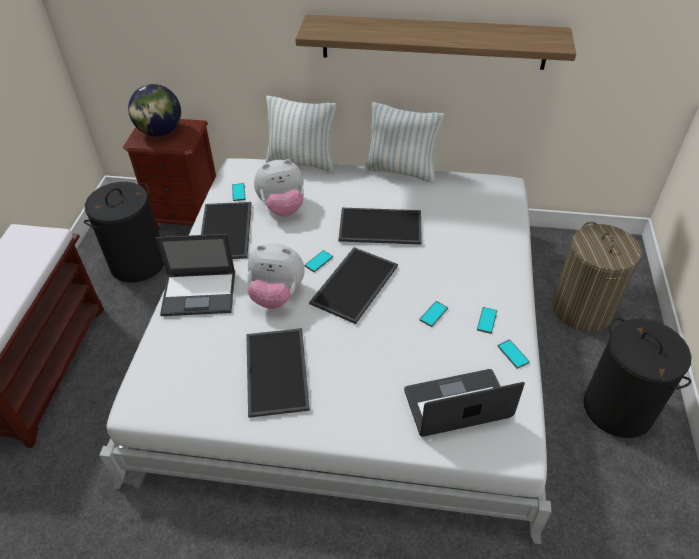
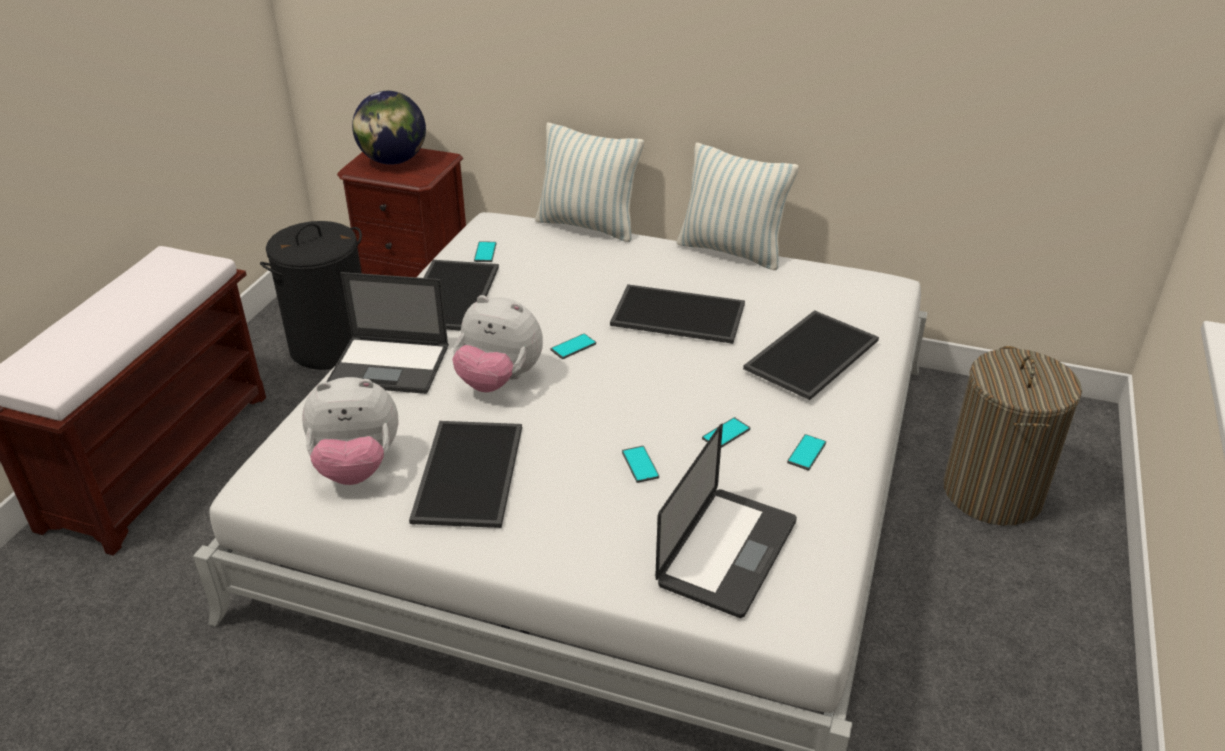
camera: 10 degrees right, 10 degrees down
plush toy [254,159,304,217] -> plush toy moved to [302,377,399,485]
shelf [295,14,576,70] -> none
tray [309,247,398,324] -> tray moved to [743,310,879,400]
laptop [404,369,525,437] -> laptop turned 120 degrees clockwise [655,424,797,618]
phone [497,339,530,369] -> phone moved to [622,446,659,483]
black laundry basket [583,318,691,438] -> none

